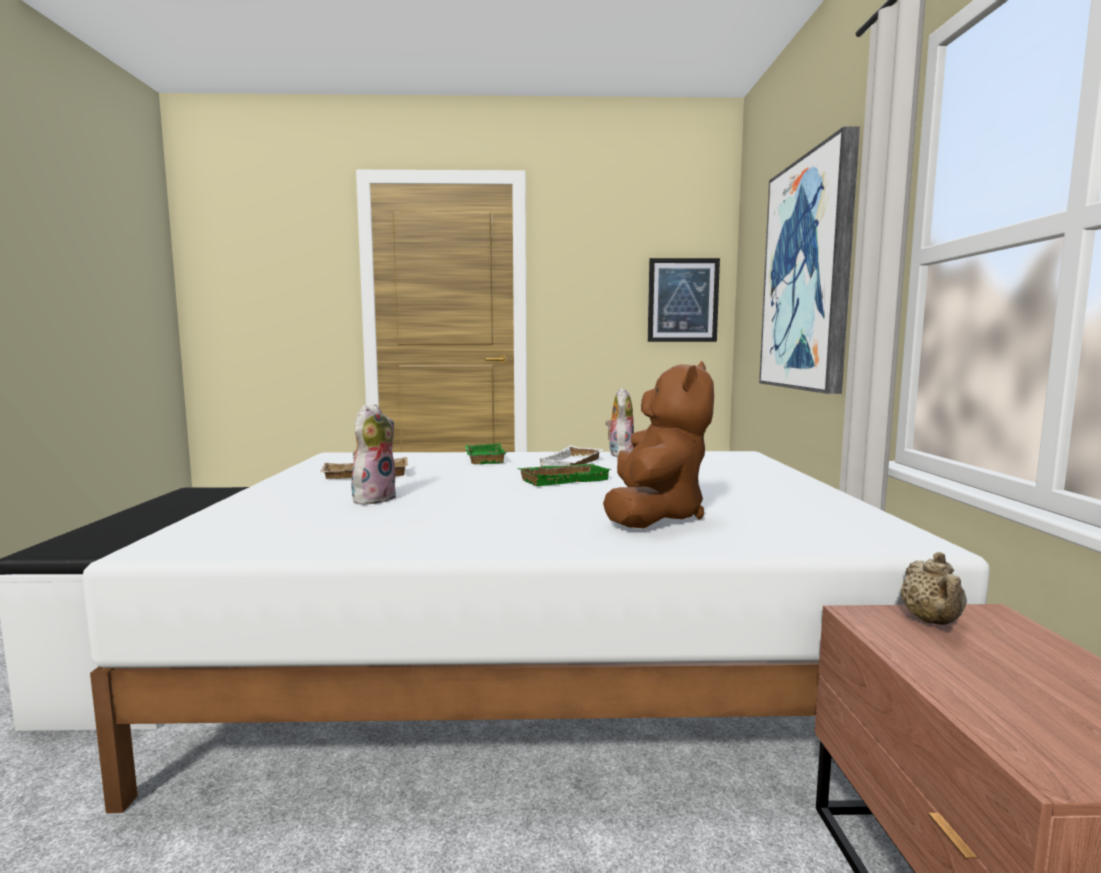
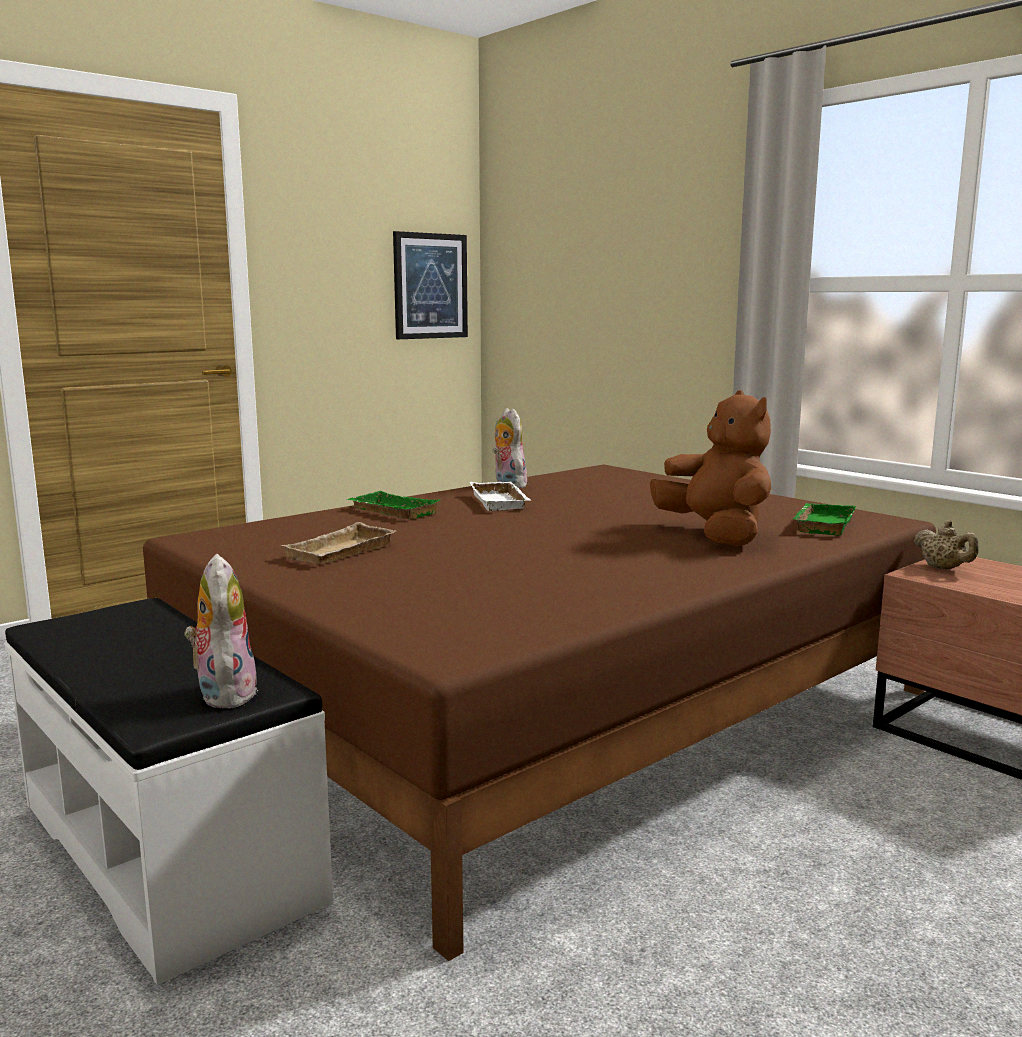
camera: 40 degrees left, 5 degrees up
white bed [82,451,990,813] -> brown bed [143,464,936,961]
plush toy [351,404,397,505] -> plush toy moved to [184,554,258,708]
green tray [517,464,611,486] -> green tray moved to [793,503,856,535]
picture [759,126,860,394] -> none

